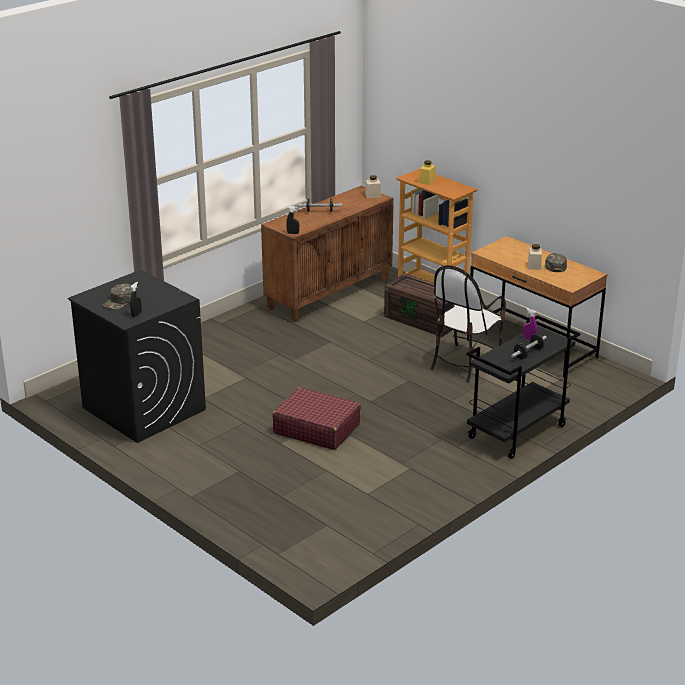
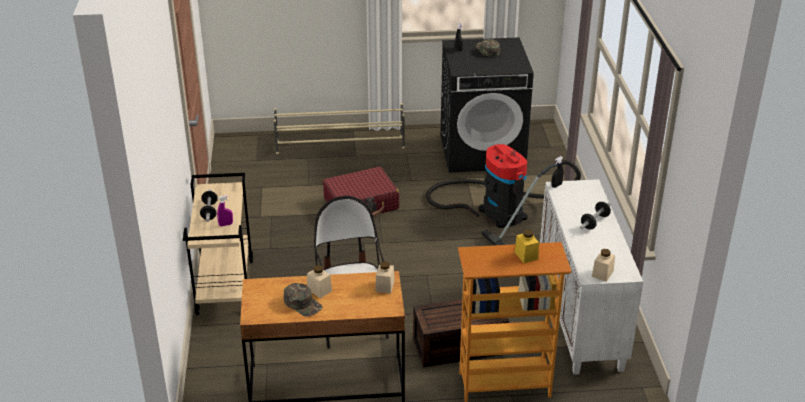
camera: 130 degrees right, 5 degrees up
brown cabinet [261,186,394,322] -> white cabinet [540,179,643,375]
black cart [467,315,580,459] -> beige cart [183,173,253,315]
none -> beige shoe rack [274,103,405,154]
none -> beige jar [375,261,395,294]
none -> vacuum cleaner [426,144,581,245]

